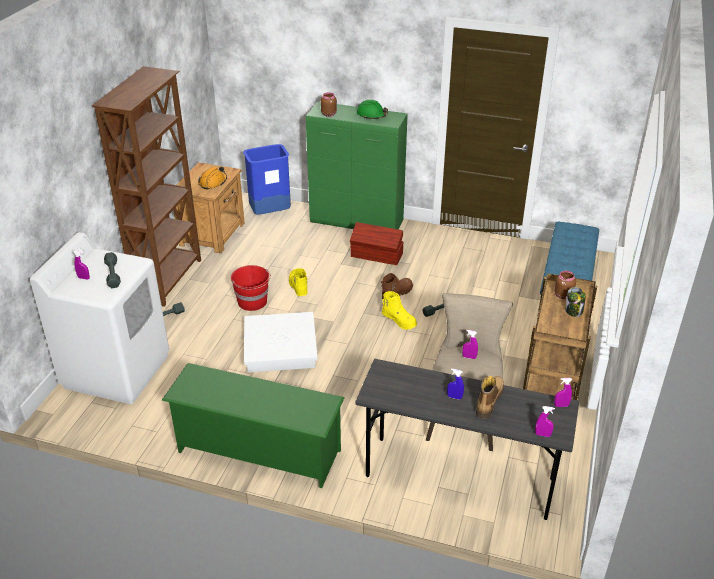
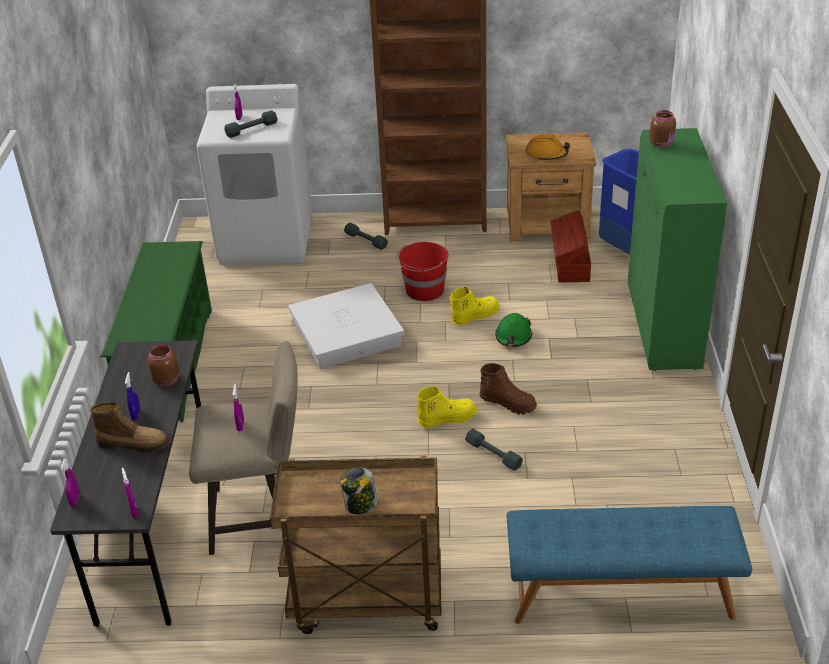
camera: 75 degrees right, 0 degrees up
brown storage box [350,222,404,265] -> brown storage box moved to [551,210,591,282]
green hard hat [357,100,388,119] -> green hard hat moved to [495,313,532,347]
yellow boot [382,291,417,330] -> yellow boot turned 135 degrees counterclockwise [417,386,477,428]
brown jar [554,271,576,300] -> brown jar moved to [147,344,180,386]

